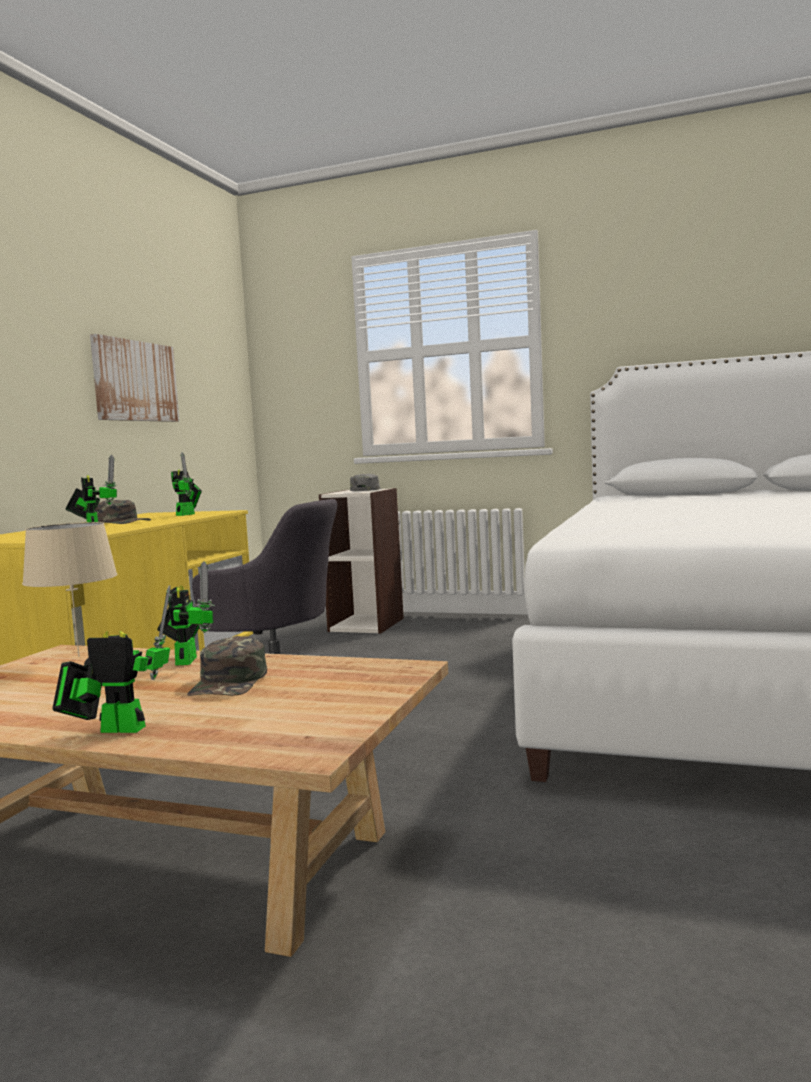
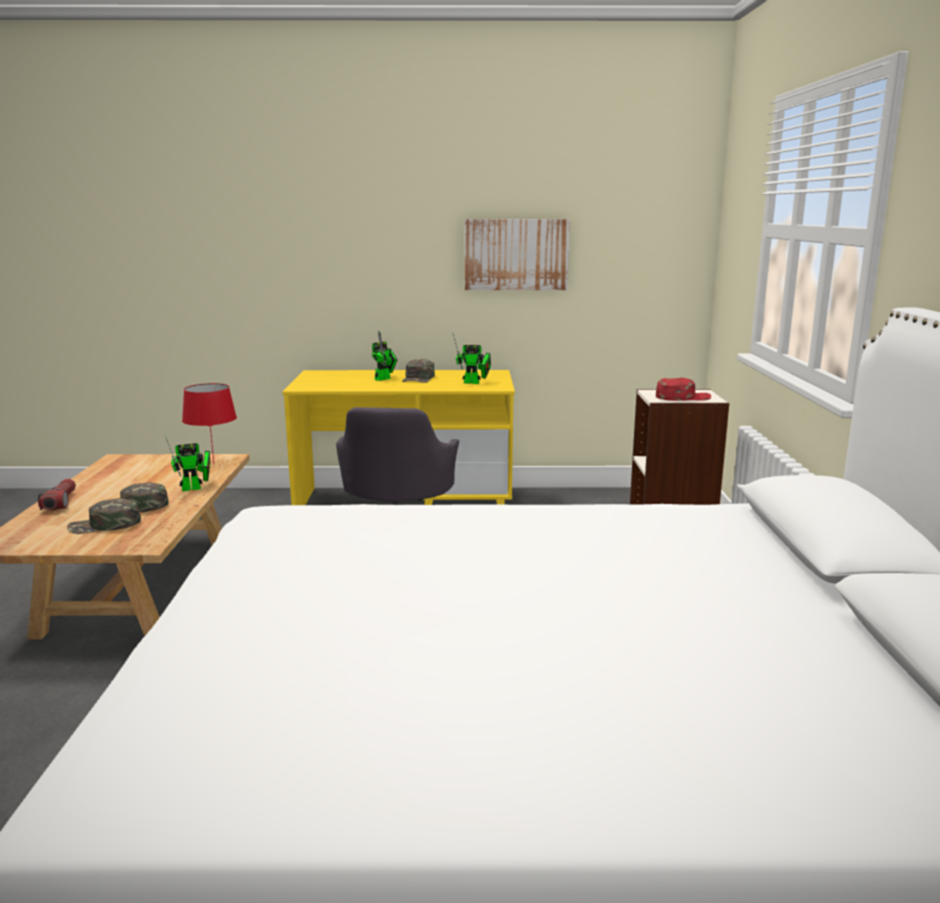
camera: 70 degrees right, 10 degrees up
beige table lamp [22,522,118,657] -> red table lamp [182,383,237,463]
toy robot [52,585,171,733] -> flashlight [38,479,76,511]
grey cap [350,474,381,491] -> red cap [656,378,711,401]
none -> green cap [67,498,141,534]

